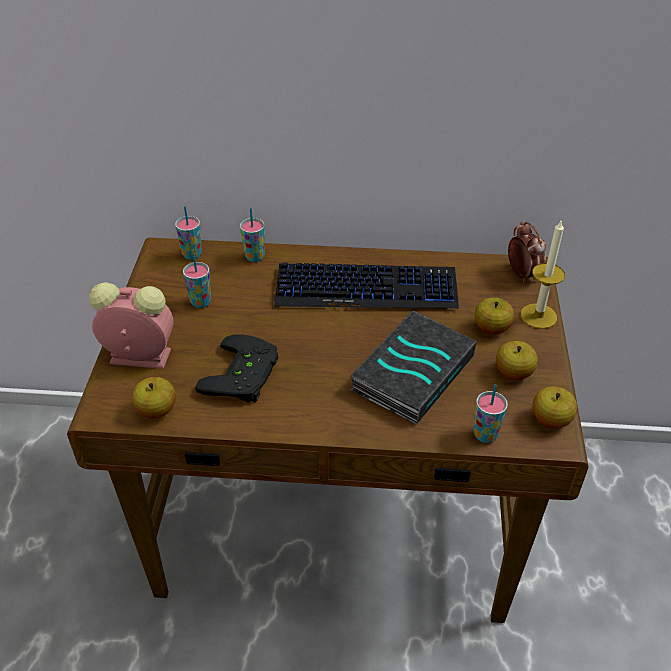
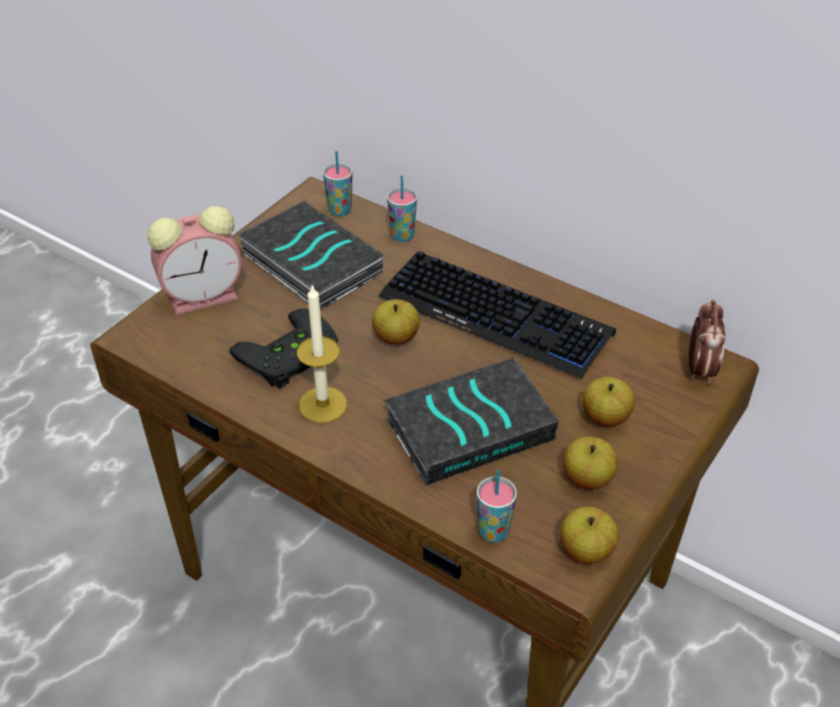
camera: 30 degrees right, 0 degrees up
alarm clock [89,282,174,369] -> alarm clock turned 120 degrees clockwise [148,206,242,315]
apple [132,377,176,418] -> apple moved to [372,299,420,345]
cup [183,253,211,308] -> book [238,201,383,310]
candle [521,219,565,329] -> candle moved to [297,285,347,423]

